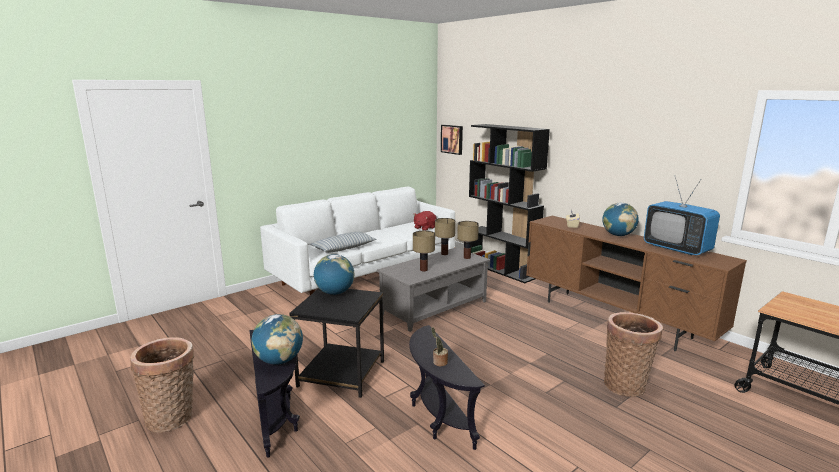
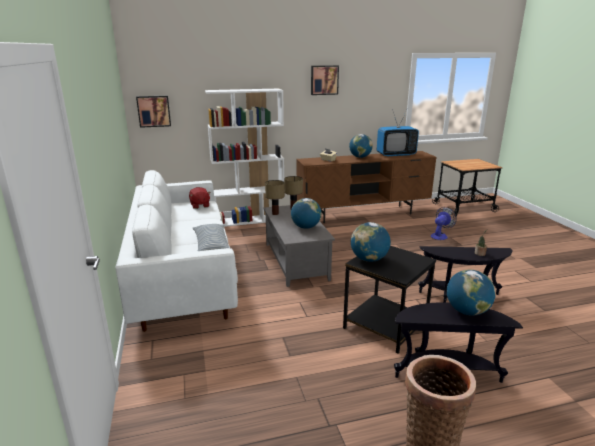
camera: 65 degrees left, 5 degrees up
table lamp [413,231,435,271] -> globe [291,198,321,229]
black bookcase [469,124,550,283] -> white bookcase [205,89,284,227]
basket [604,312,663,397] -> fan [431,207,457,240]
none -> picture [311,65,339,95]

